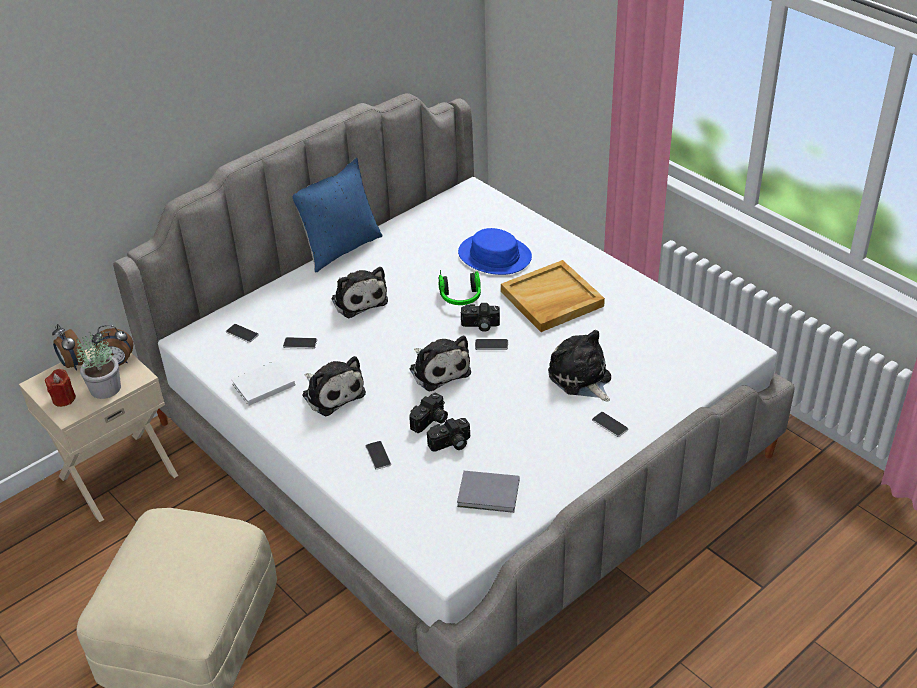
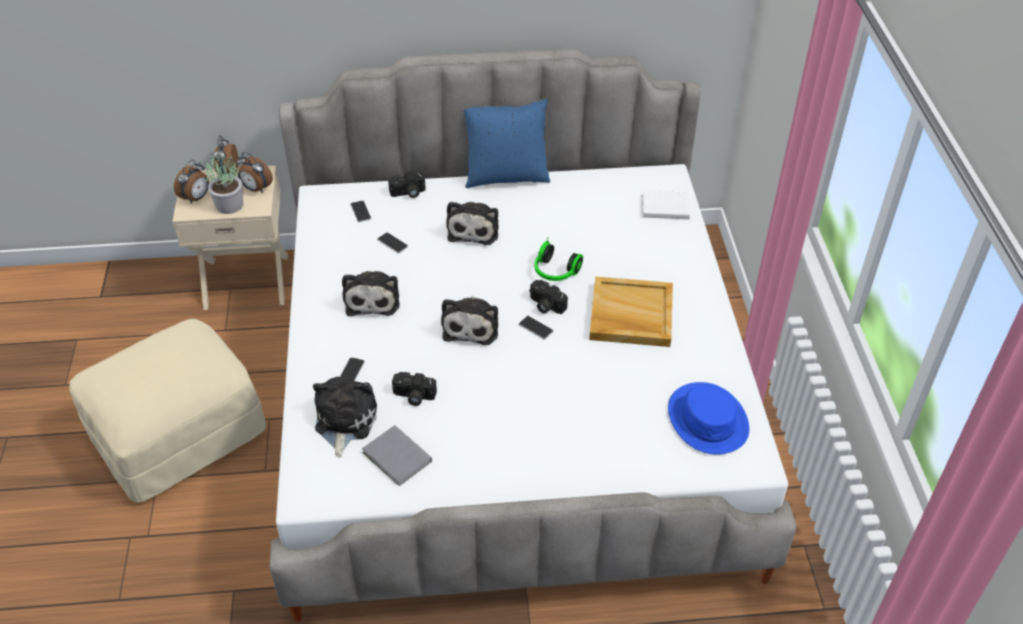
camera: 35 degrees right, 5 degrees up
red candle [45,369,76,407] -> alarm clock [174,160,209,204]
white book [231,360,295,406] -> white book moved to [642,191,690,219]
camera [409,393,448,433] -> camera moved to [388,171,426,198]
blue hat [458,228,532,275] -> blue hat moved to [668,382,749,455]
plush toy [548,330,611,402] -> plush toy moved to [313,376,377,457]
phone [592,412,628,437] -> none

